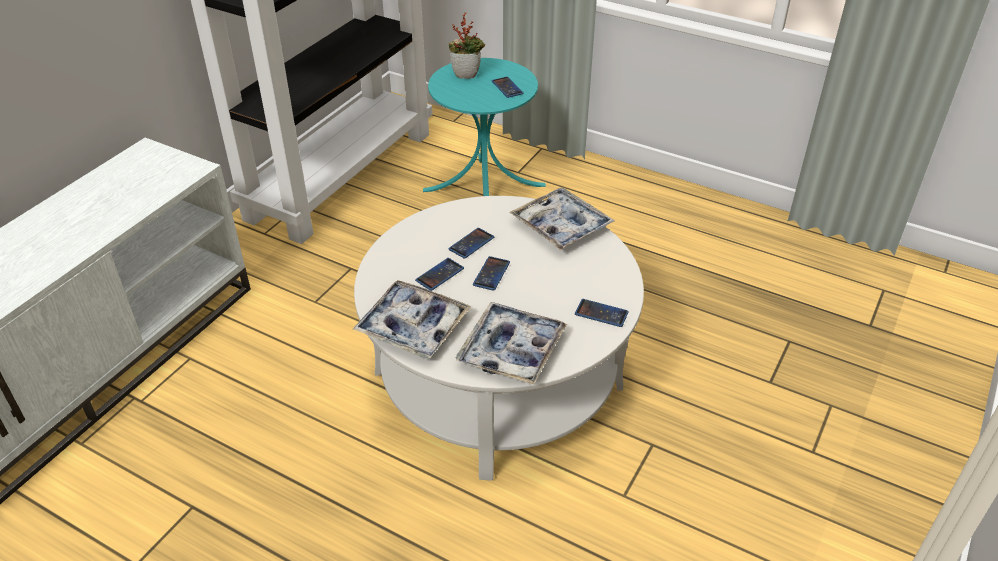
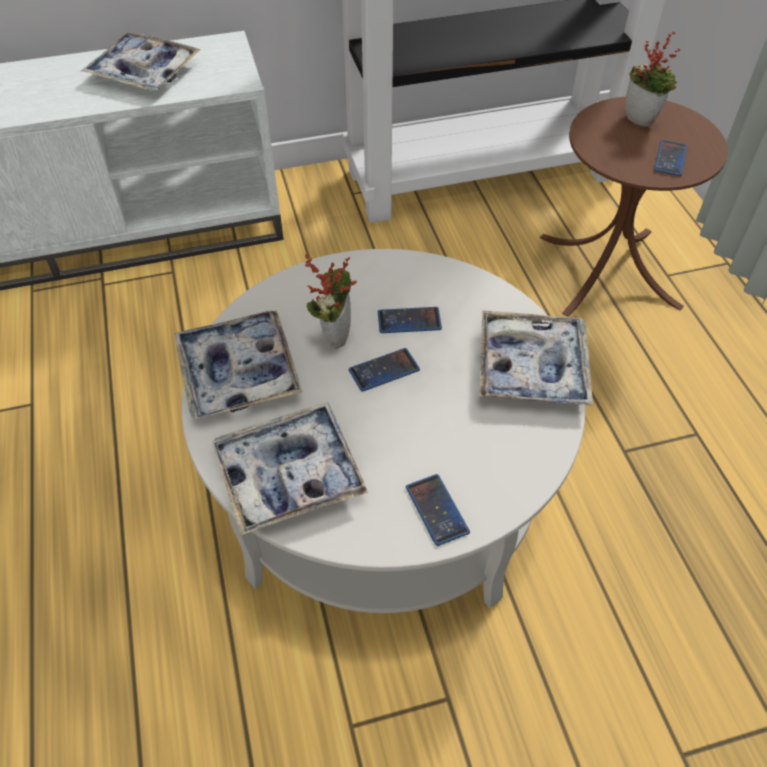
camera: 45 degrees right, 10 degrees up
phone [415,258,464,291] -> potted plant [305,254,357,349]
turquoise side table [423,58,546,196] -> brown side table [540,97,728,317]
none -> tray [82,32,201,91]

